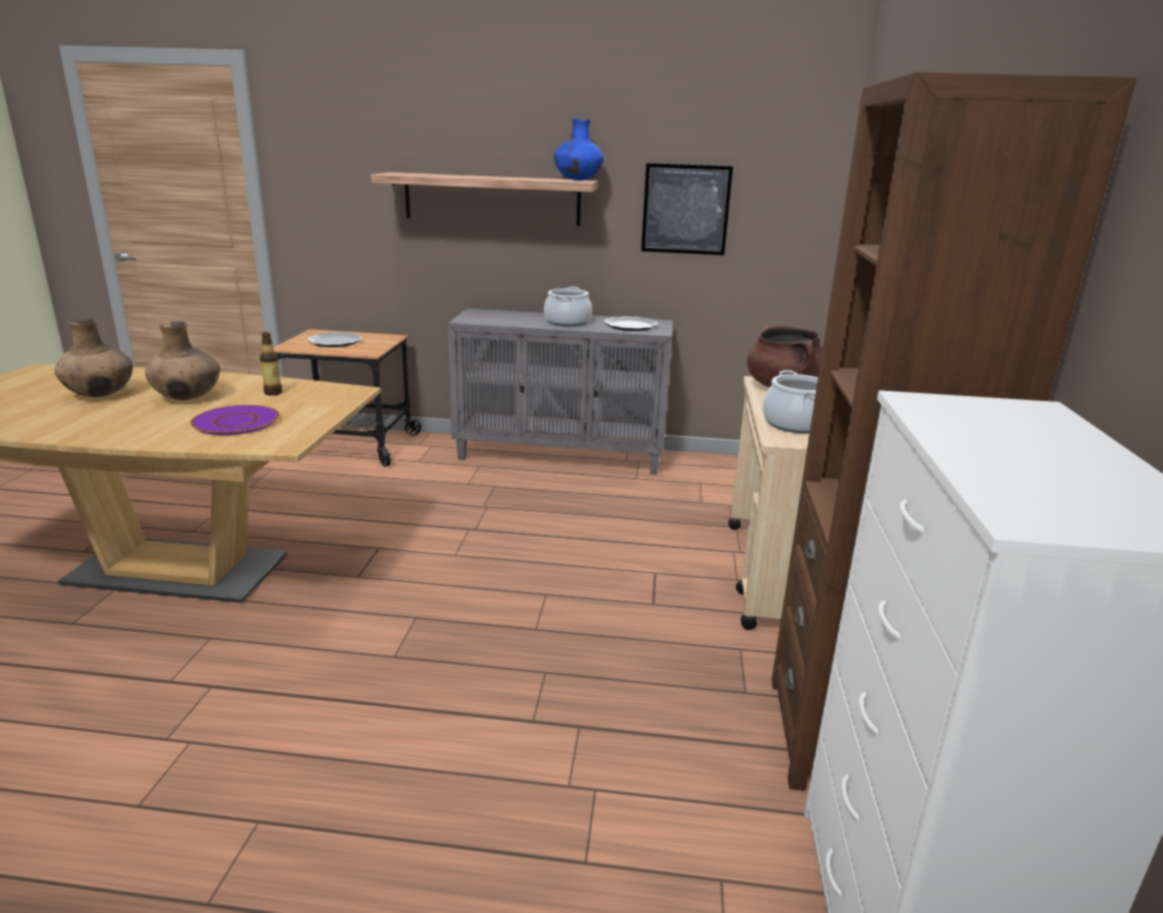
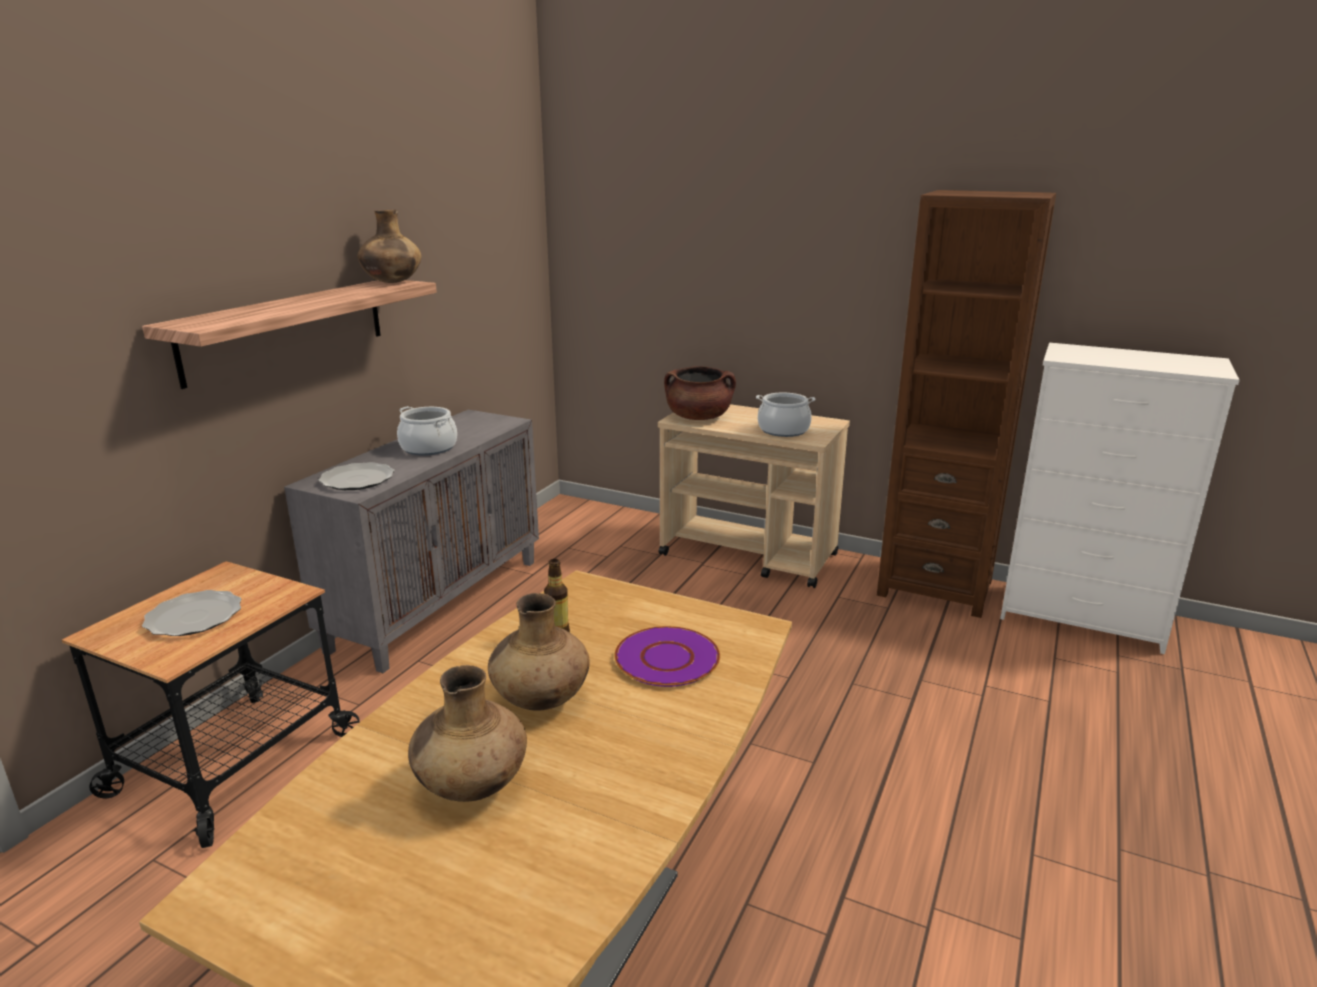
camera: 70 degrees left, 0 degrees up
blue vase [554,119,604,181] -> brown vase [357,210,422,283]
plate [604,316,658,331] -> plate moved to [318,462,395,490]
picture [641,163,733,255] -> none

